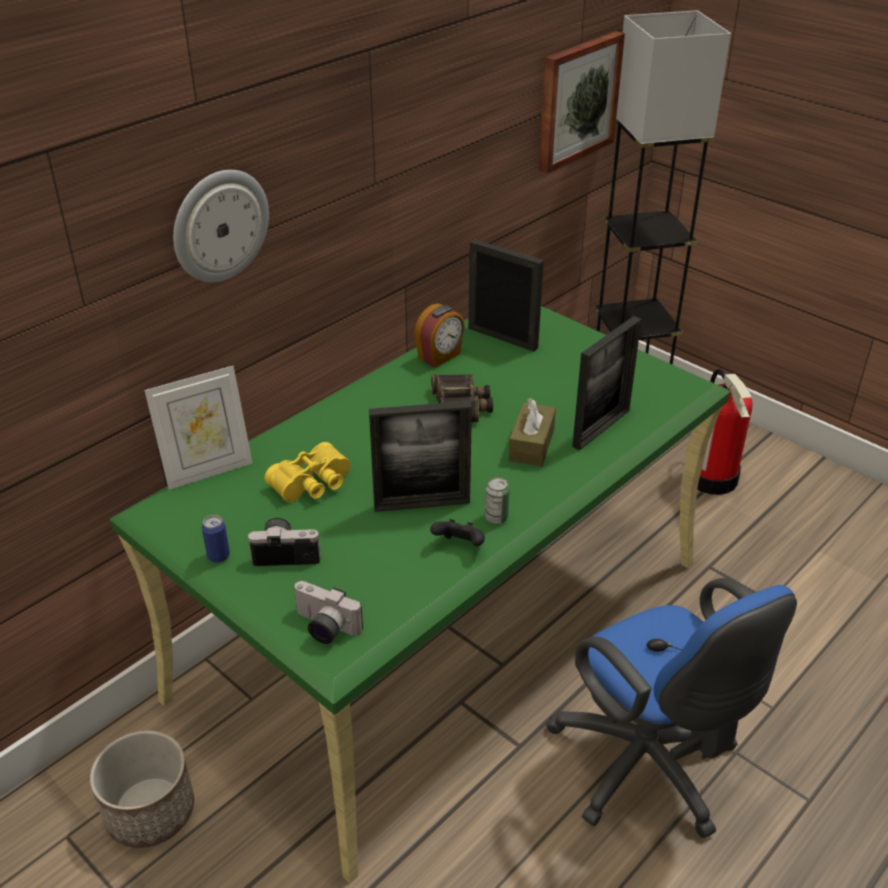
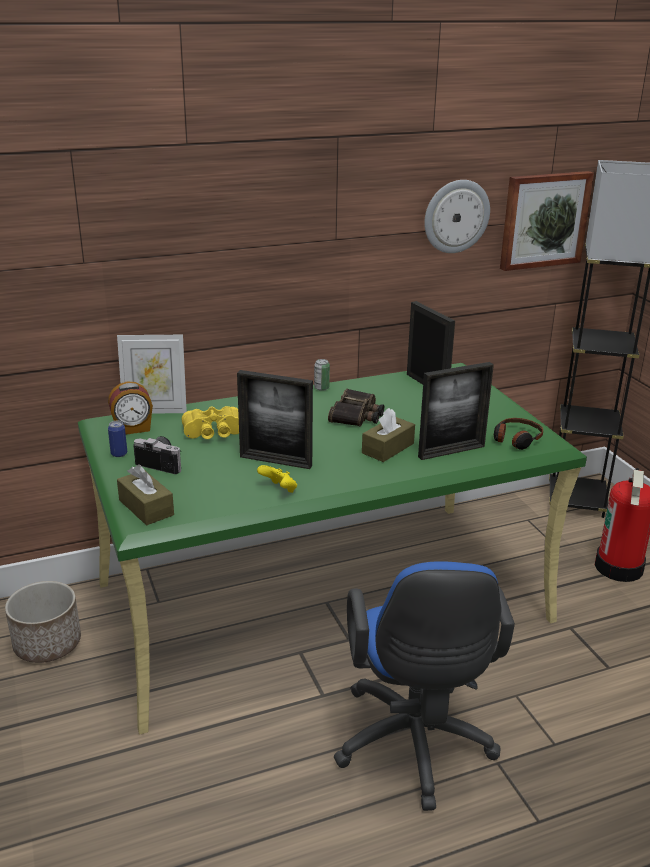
camera: 25 degrees right, 10 degrees down
wall clock [173,170,269,282] -> wall clock moved to [424,180,490,253]
camera [293,581,363,644] -> brown tissue box [117,465,174,525]
alarm clock [414,303,465,368] -> alarm clock moved to [108,381,153,435]
black game controller [430,519,485,546] -> yellow game controller [257,465,297,493]
can [485,477,510,524] -> can moved to [314,359,330,391]
none -> headphones [494,418,543,450]

